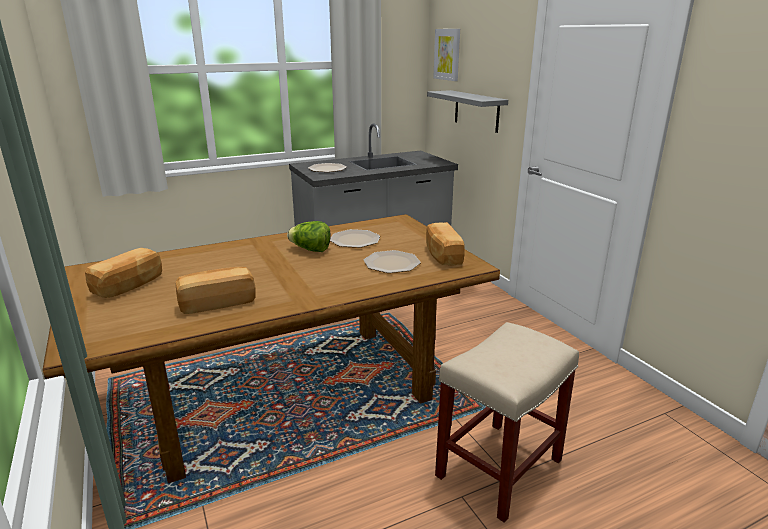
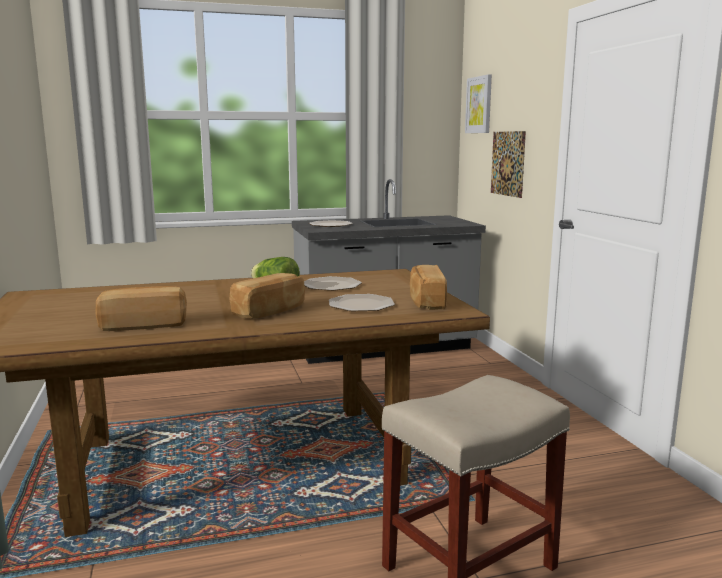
camera: 10 degrees right, 10 degrees down
bread [85,248,162,298] -> bread moved to [229,273,305,319]
grey shelf [427,90,508,133] -> picture [491,131,526,198]

